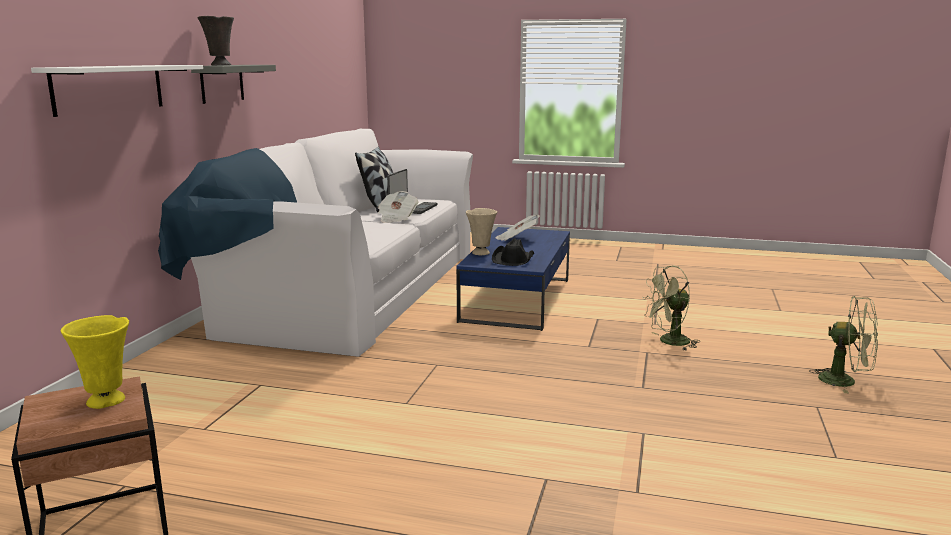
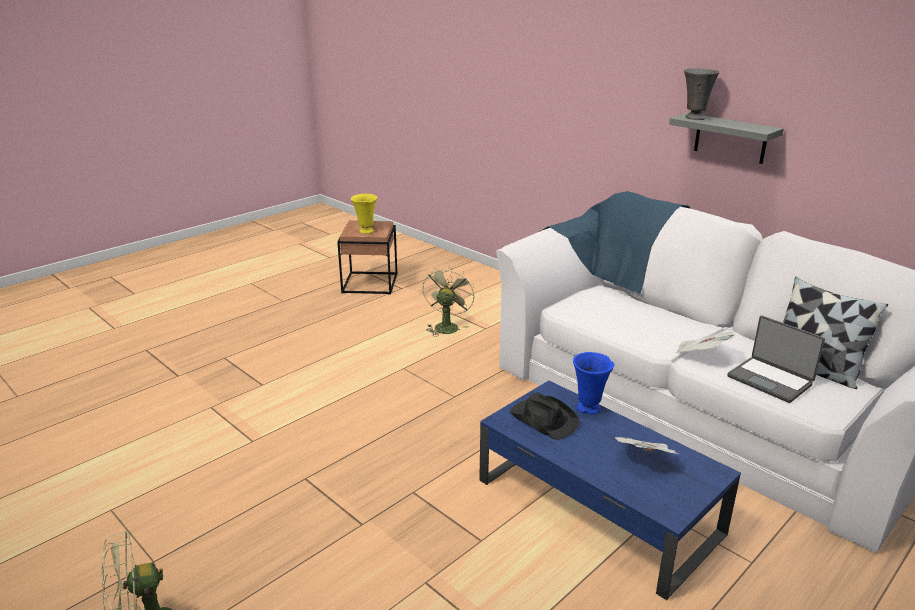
camera: 120 degrees right, 10 degrees up
white shelf [31,65,203,117] -> none
beige vase [466,208,497,255] -> blue vase [573,352,614,415]
green fan [642,265,700,350] -> green fan moved to [423,266,475,337]

